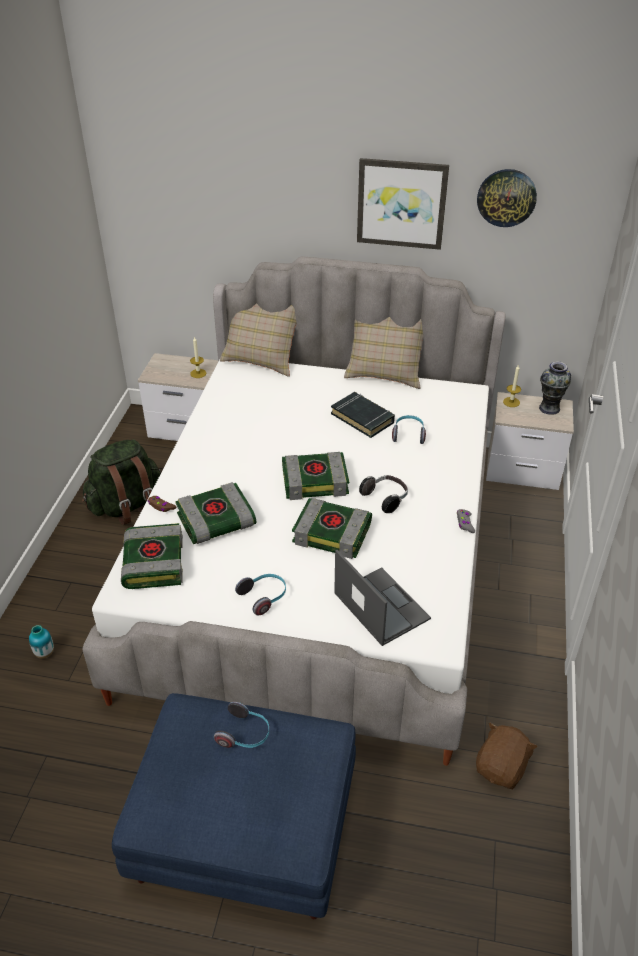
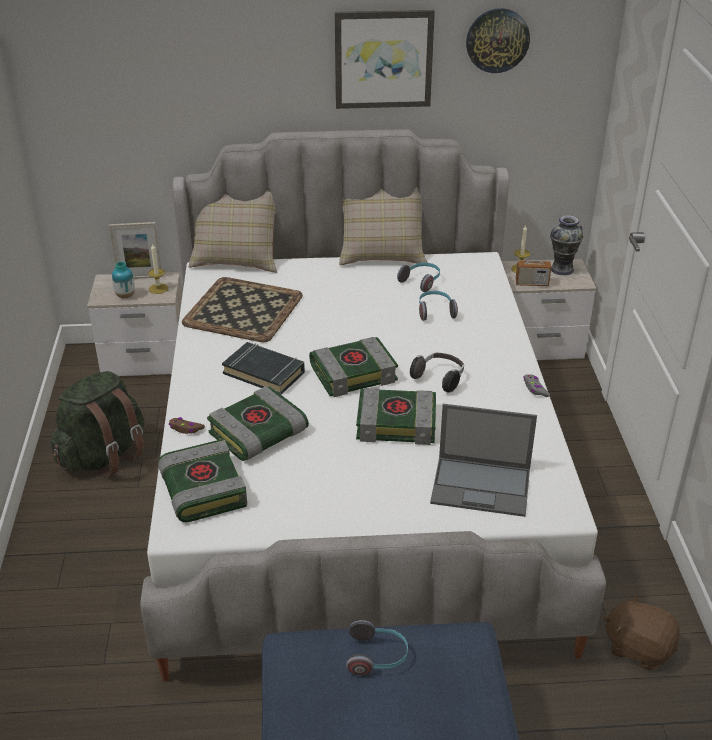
camera: 15 degrees left, 5 degrees down
vase [29,625,54,659] -> vase moved to [112,261,135,298]
headphones [235,574,286,615] -> headphones moved to [397,263,440,292]
black book [331,392,395,438] -> black book moved to [222,342,305,395]
laptop [334,550,431,646] -> laptop turned 150 degrees clockwise [430,404,537,517]
brown plush toy [476,723,538,789] -> brown plush toy turned 75 degrees counterclockwise [604,594,680,670]
none -> picture frame [109,222,162,279]
none -> tray [182,277,303,342]
none -> radio [516,238,551,286]

